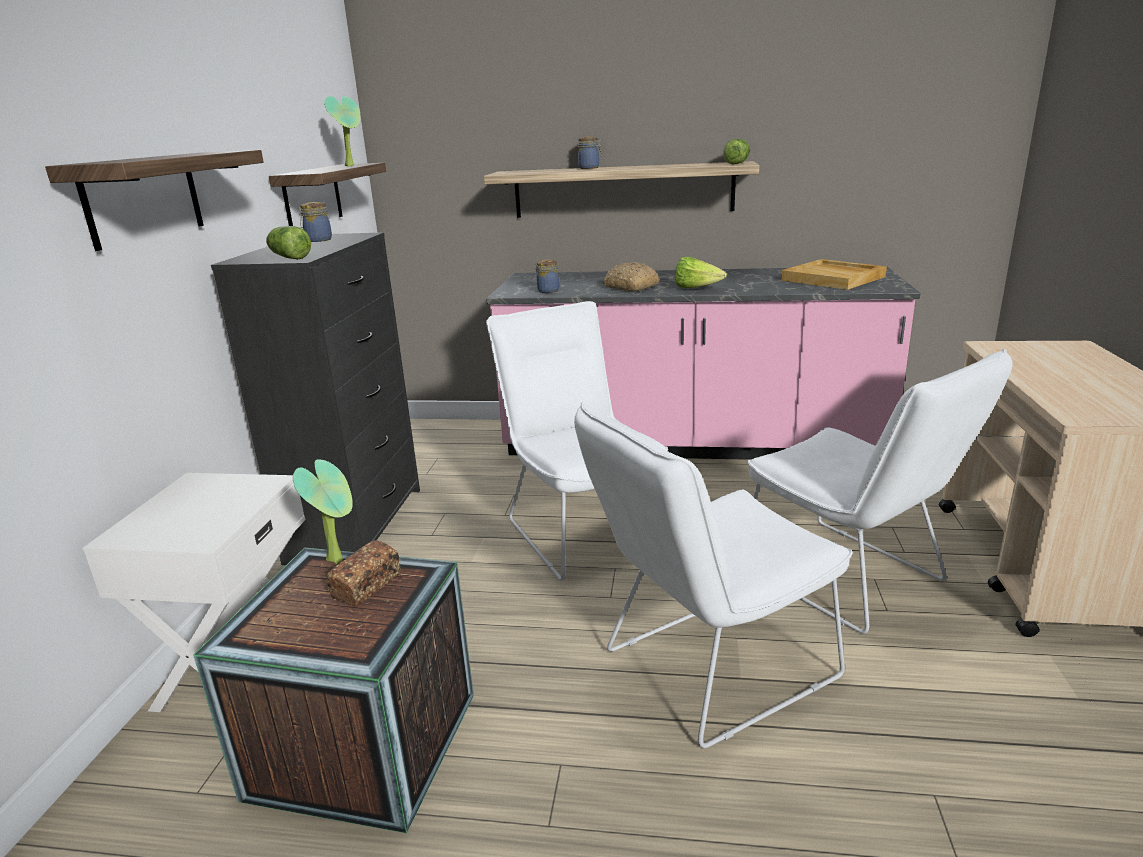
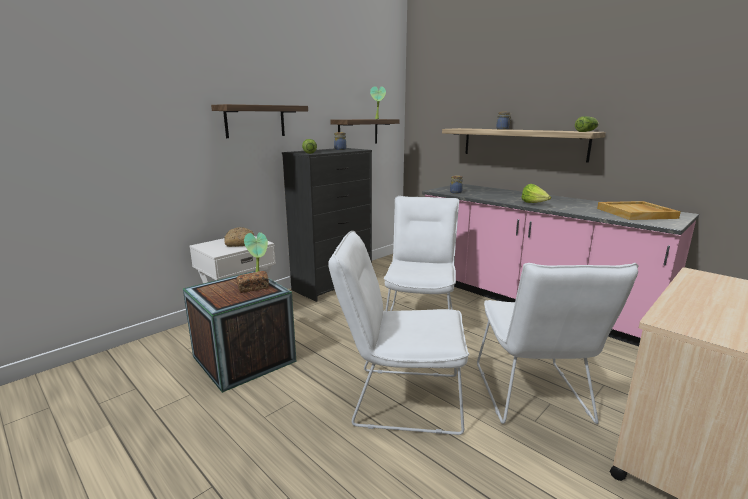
camera: 35 degrees right, 5 degrees down
bread [603,262,660,292] -> bread moved to [224,227,254,247]

